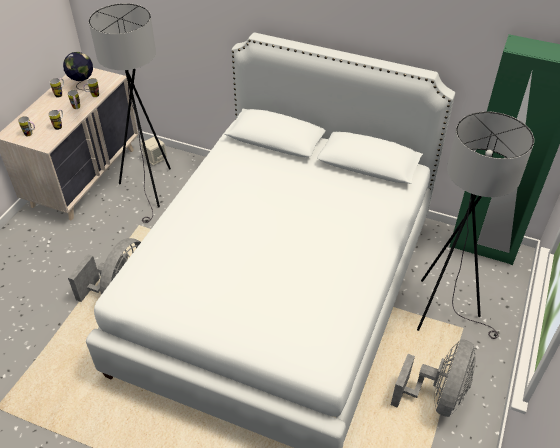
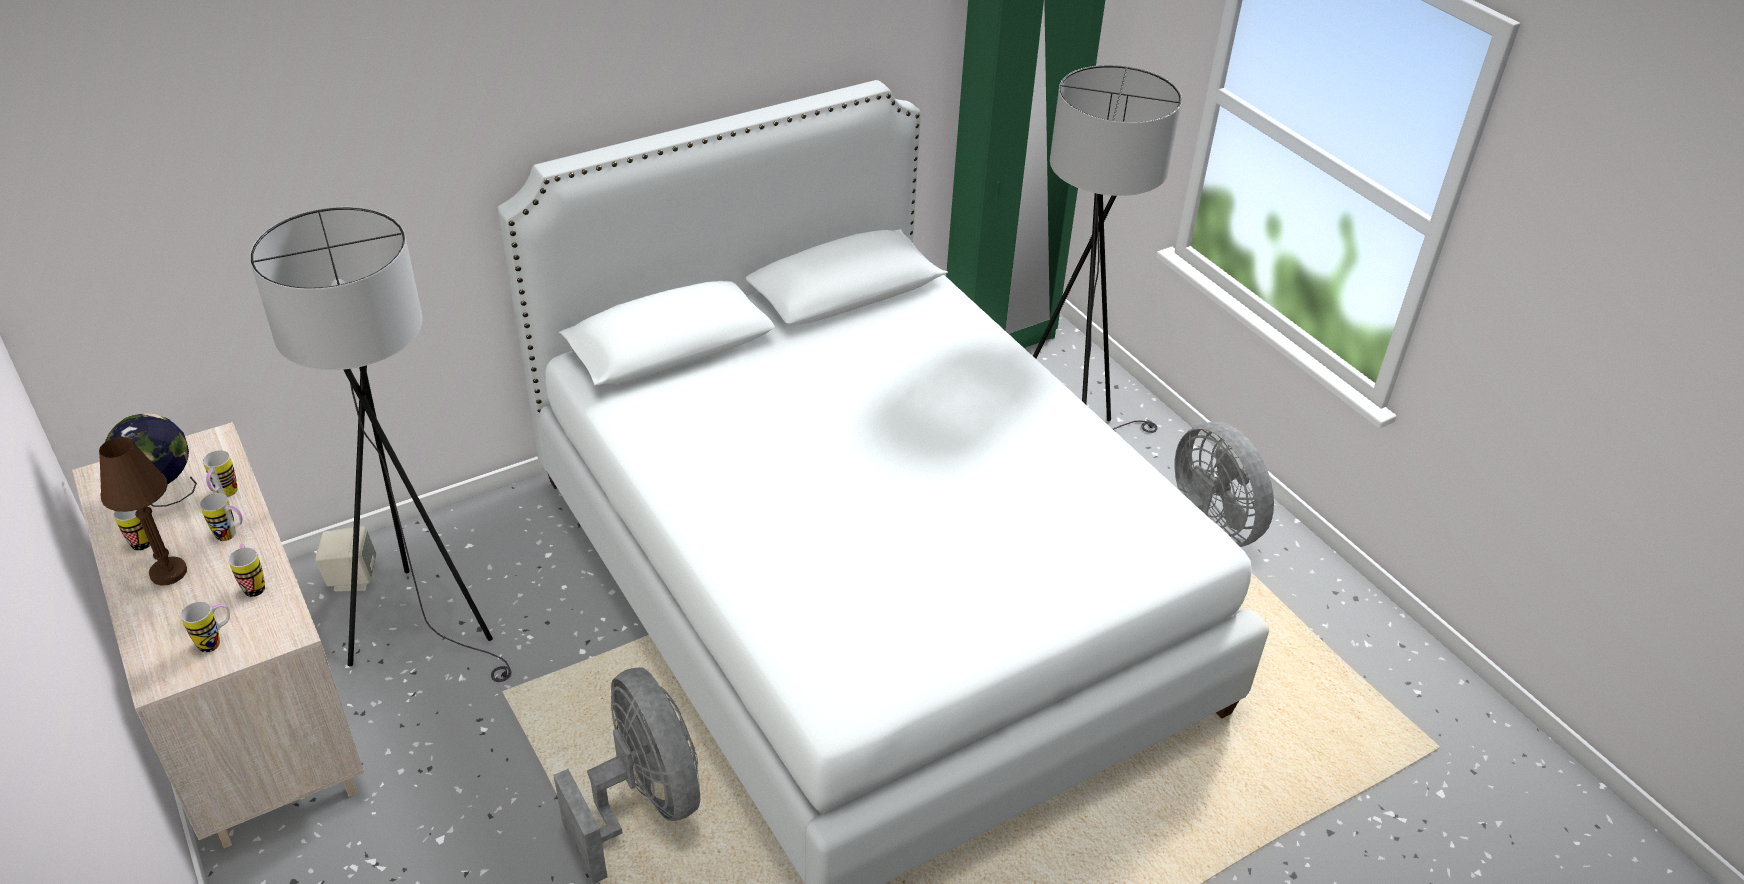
camera: 55 degrees left, 5 degrees down
none -> brown table lamp [99,437,187,586]

